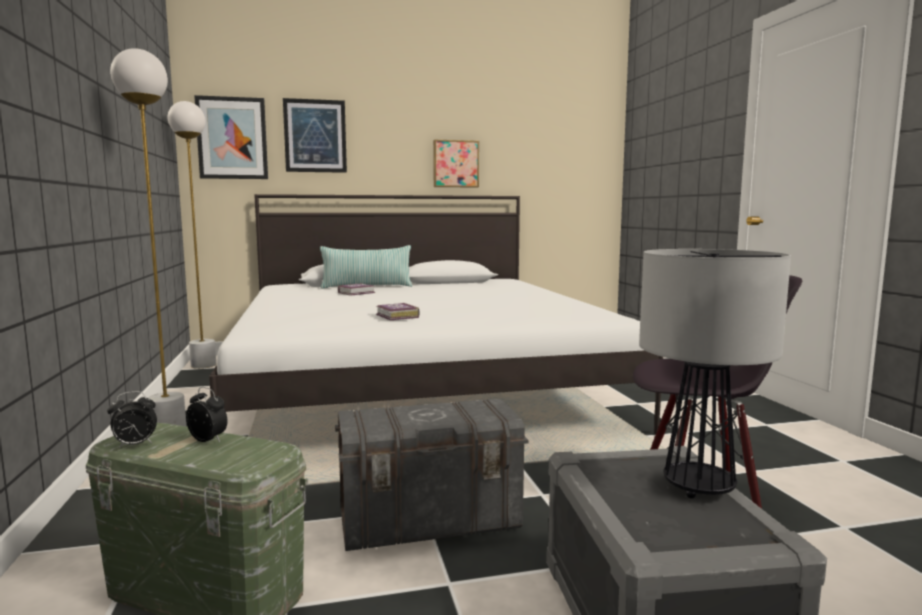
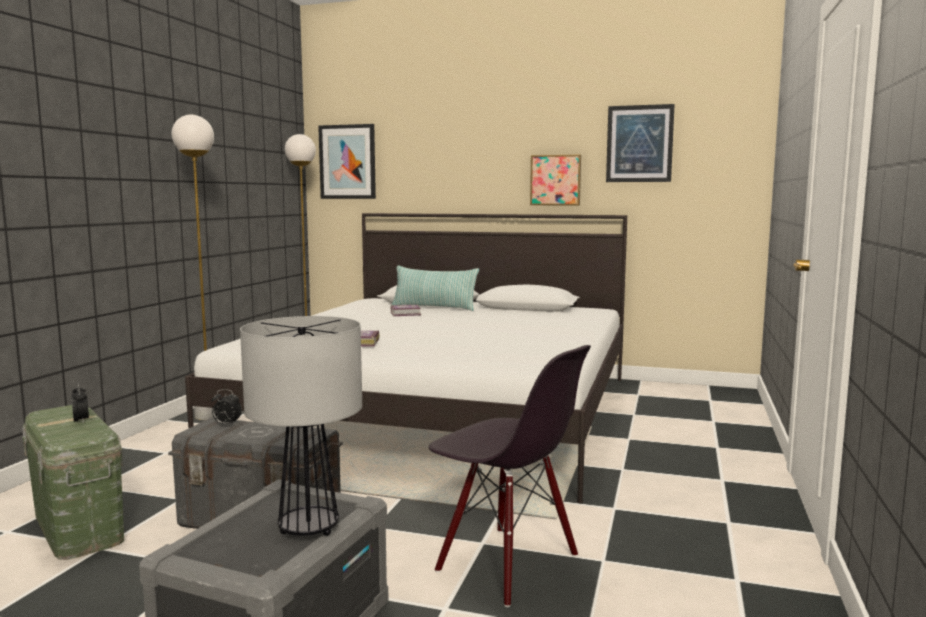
camera: 30 degrees right, 0 degrees up
alarm clock [107,391,157,449] -> alarm clock moved to [211,389,242,425]
picture [283,98,347,173] -> picture moved to [606,104,675,182]

